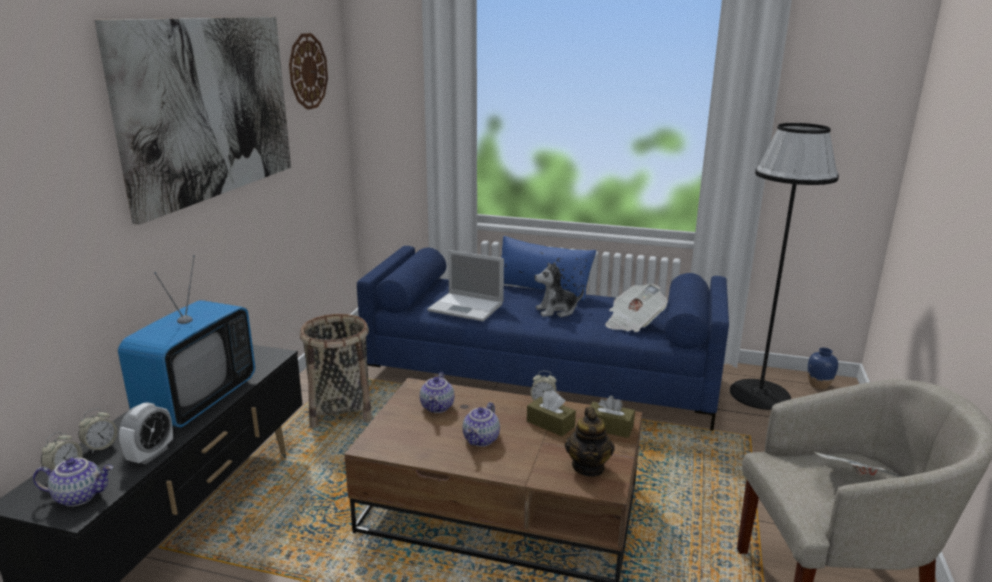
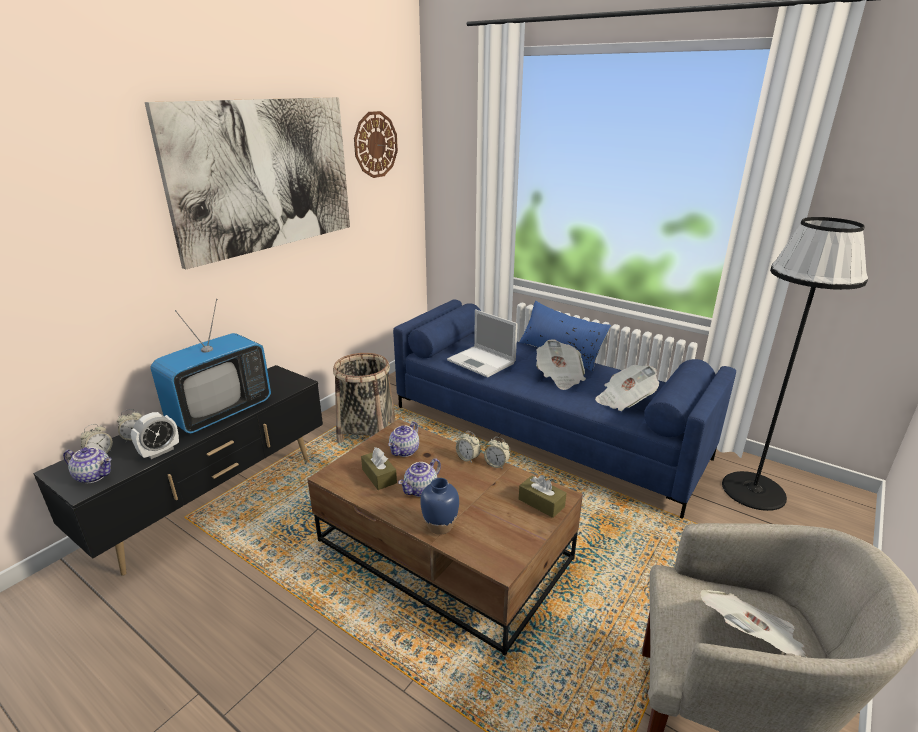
camera: 20 degrees right, 5 degrees up
brown tissue box [527,391,576,436] -> brown tissue box moved to [361,447,397,490]
plush toy [535,262,584,317] -> newspaper [536,339,586,390]
teapot [565,407,615,477] -> none
blue vase [808,348,838,389] -> blue vase moved to [420,478,459,535]
none -> alarm clock [456,431,481,463]

